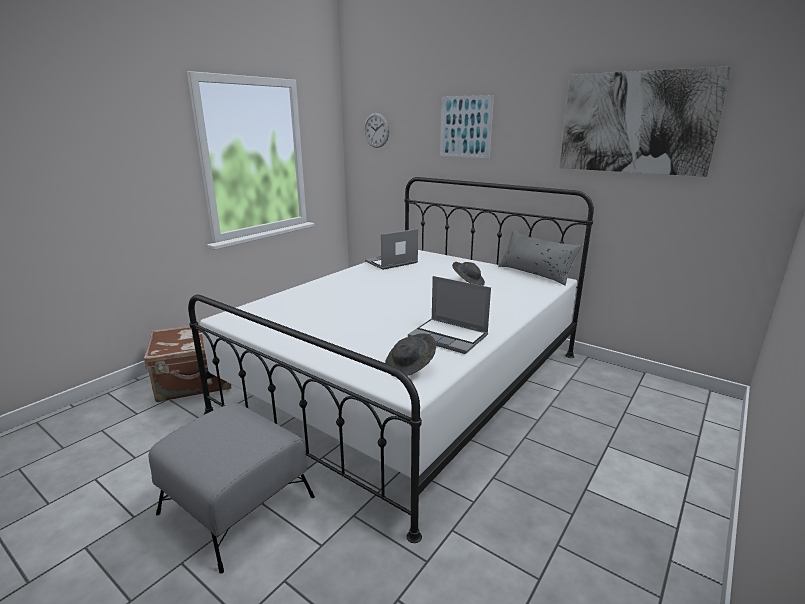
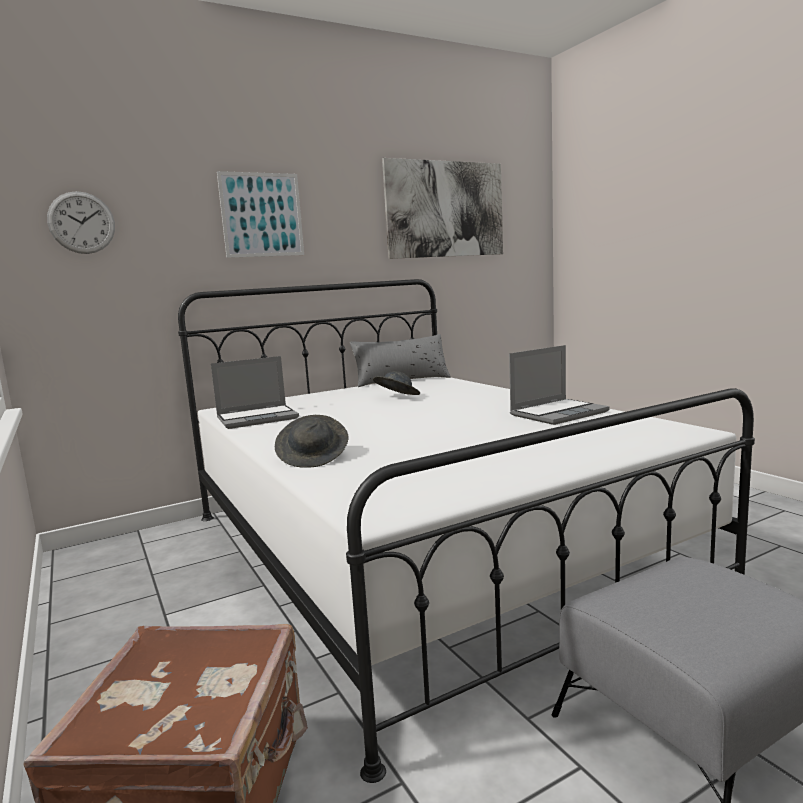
camera: 65 degrees left, 10 degrees down
laptop [365,229,418,270] -> laptop turned 105 degrees counterclockwise [211,356,299,429]
grey hat [385,333,436,377] -> grey hat moved to [275,415,349,468]

